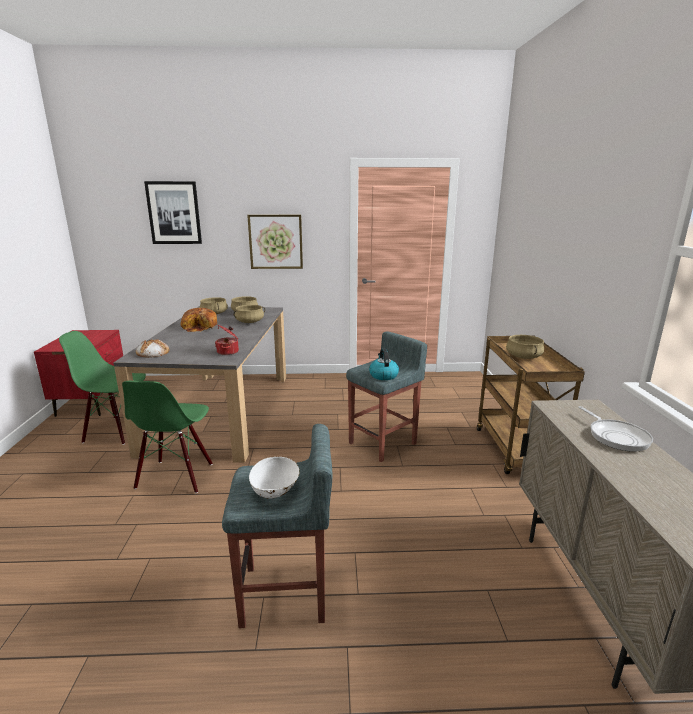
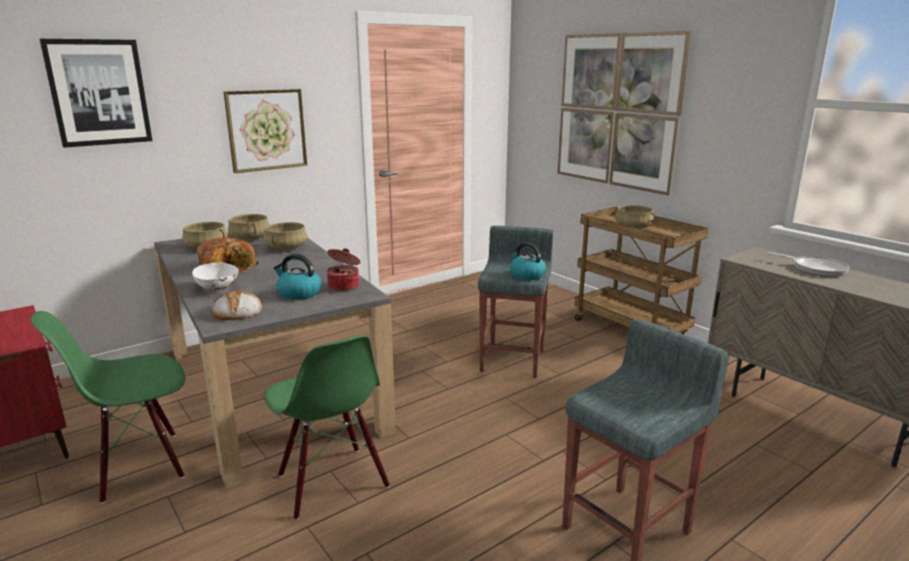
camera: 35 degrees left, 0 degrees up
white bowl [249,457,300,498] -> white bowl moved to [192,263,239,290]
none -> kettle [273,254,321,300]
none -> picture [558,31,691,196]

